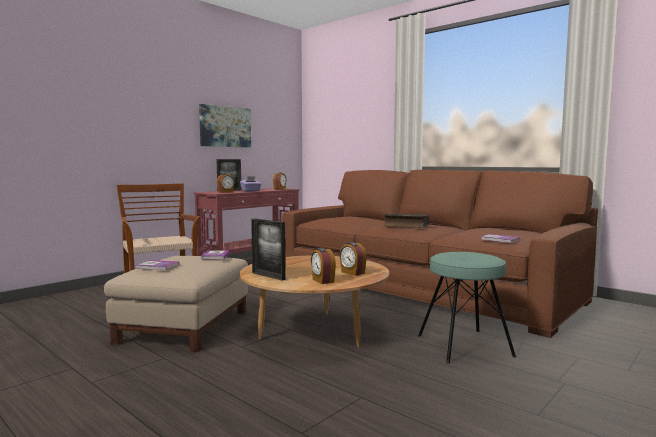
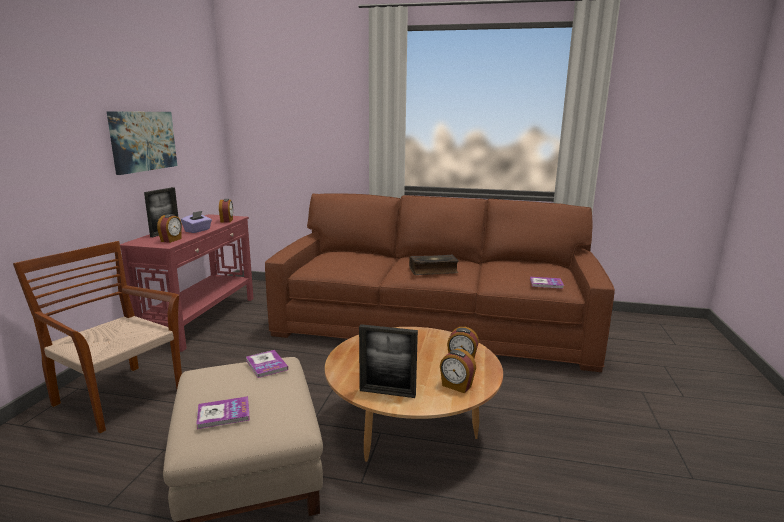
camera: 30 degrees left, 10 degrees up
turquoise stool [418,252,516,363] -> none

